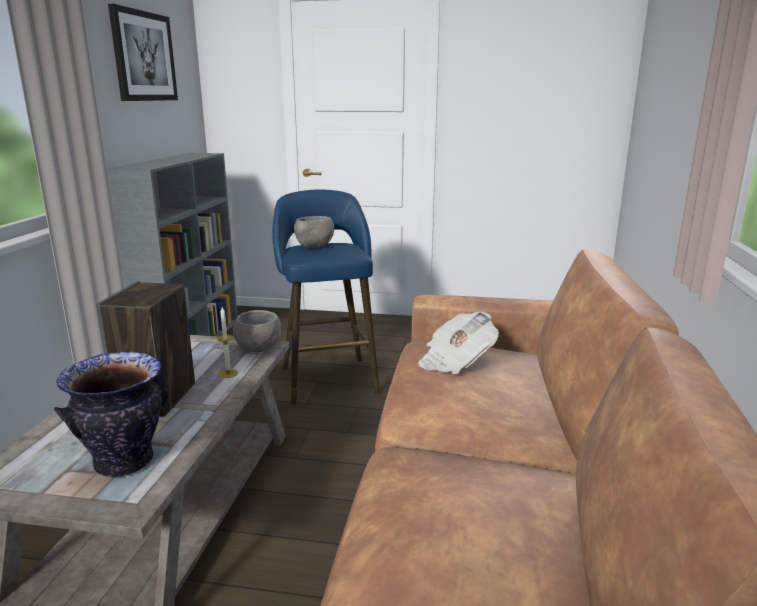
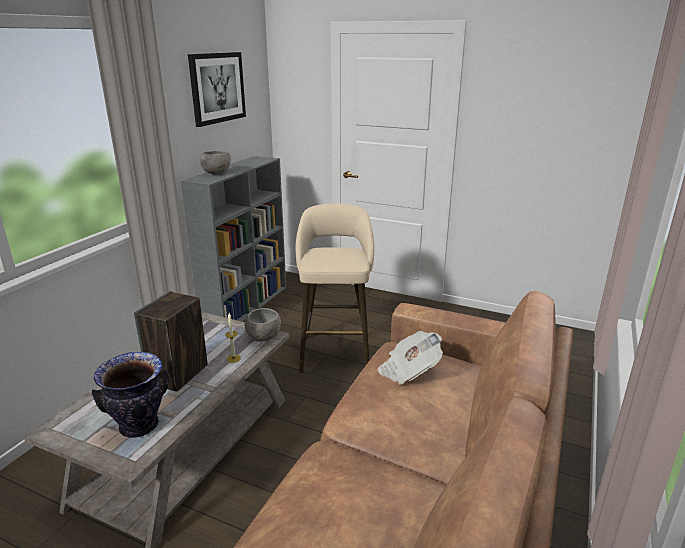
camera: 15 degrees right, 5 degrees up
blue stool [272,189,380,405] -> beige stool [296,203,374,373]
grey bowl [294,216,334,248] -> grey bowl moved to [200,151,231,174]

